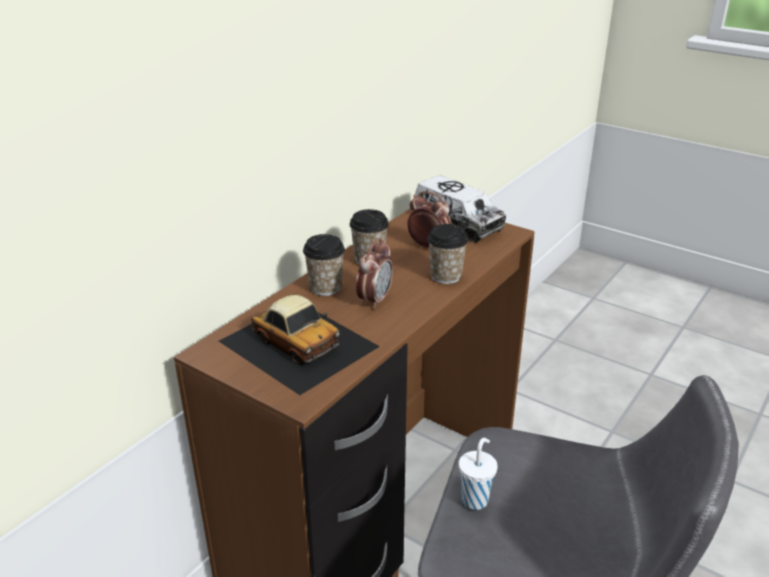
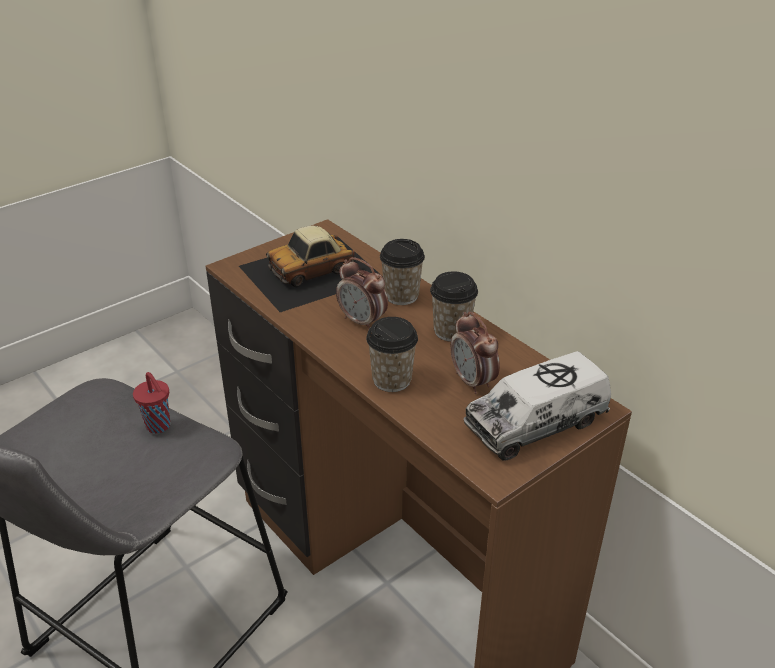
camera: 105 degrees right, 5 degrees up
alarm clock [407,191,452,248] -> alarm clock turned 105 degrees clockwise [451,312,500,394]
white cup [459,438,498,510] -> red cup [133,372,170,433]

